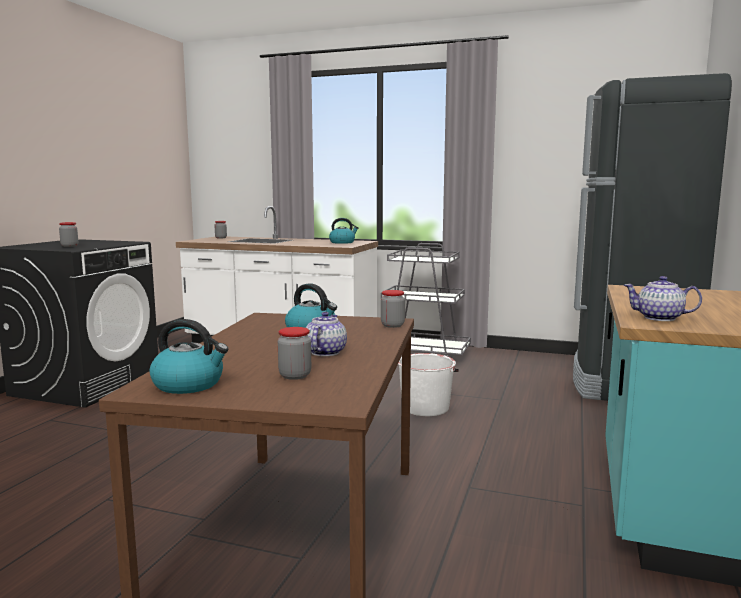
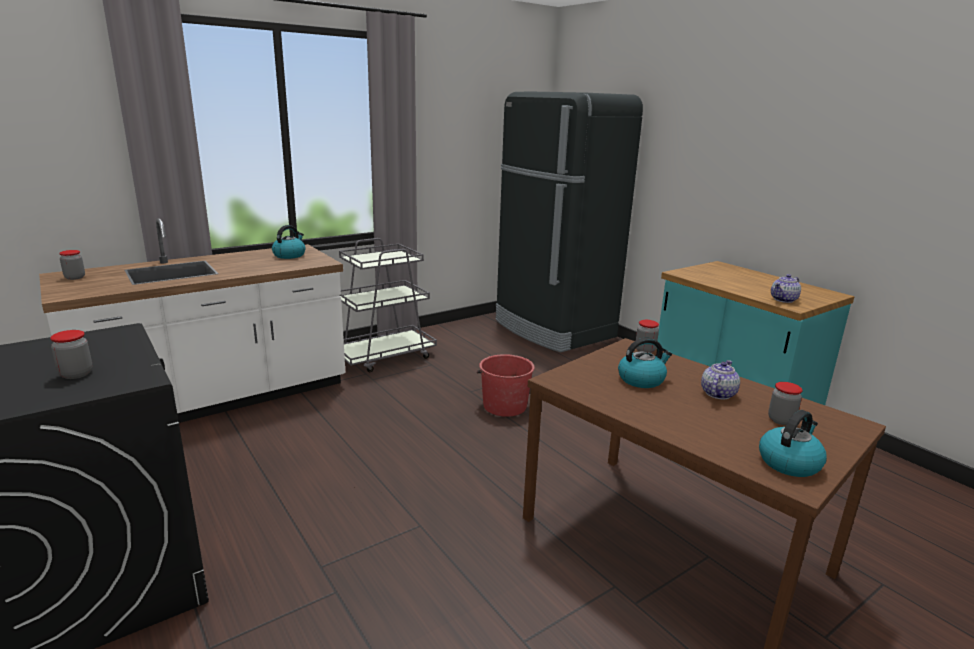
camera: 55 degrees left, 10 degrees up
teapot [306,312,347,356] -> teapot turned 75 degrees clockwise [701,360,740,399]
white bucket [398,353,459,416] -> red bucket [477,354,535,417]

